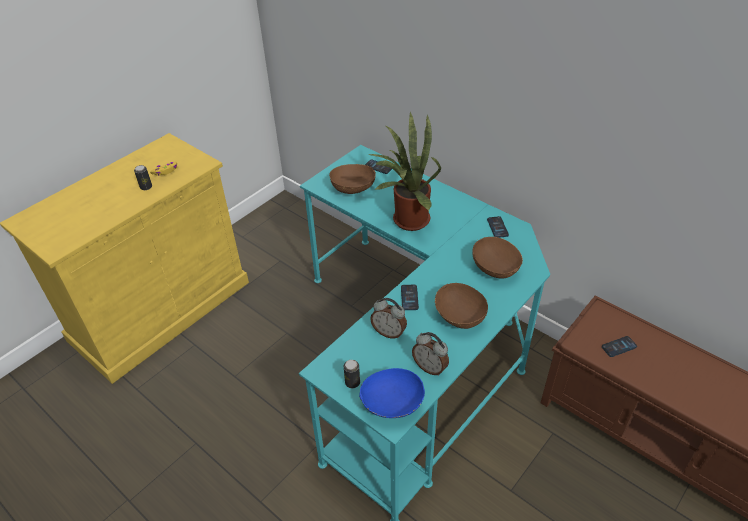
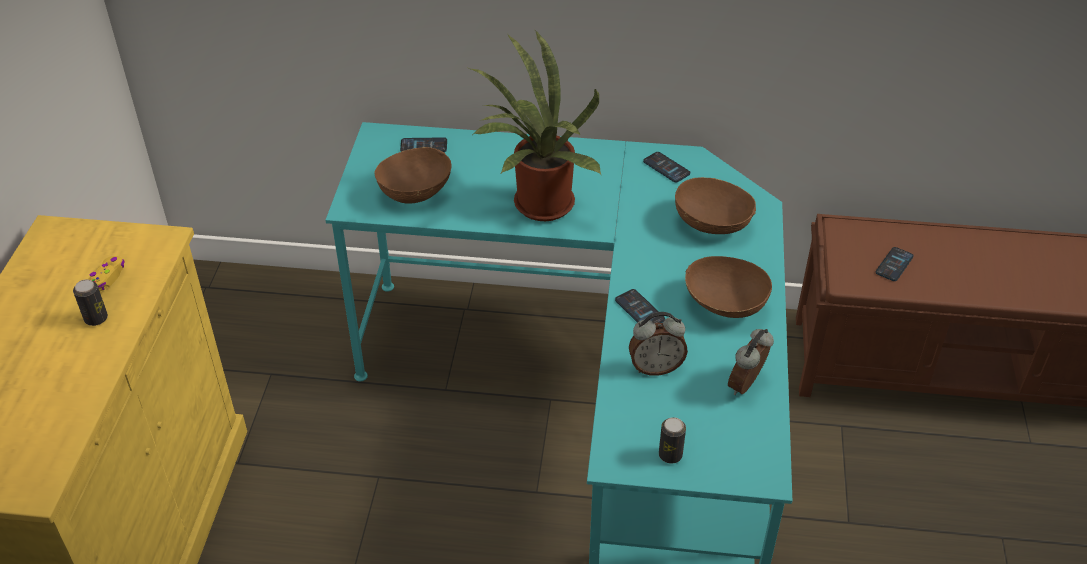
camera: 35 degrees left, 0 degrees up
blue bowl [359,368,425,418] -> none
alarm clock [412,332,449,376] -> alarm clock turned 120 degrees clockwise [728,329,774,395]

